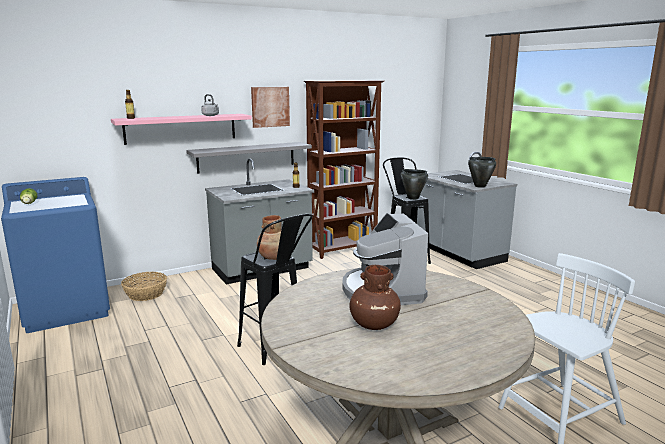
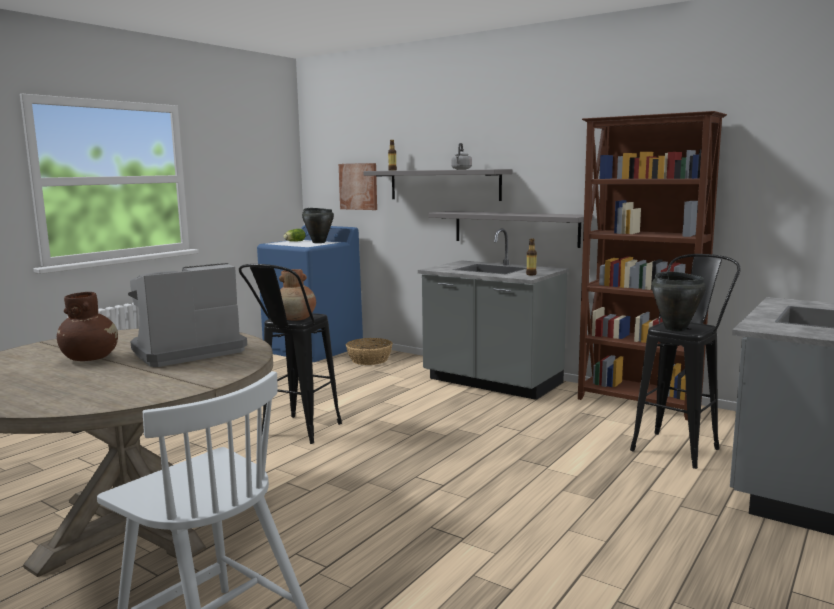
camera: 65 degrees right, 5 degrees down
pink shelf [111,114,252,145] -> grey shelf [363,169,512,201]
picture [251,87,290,128] -> picture moved to [339,163,377,210]
black cooking pot [468,157,496,188] -> black cooking pot moved to [302,208,334,243]

